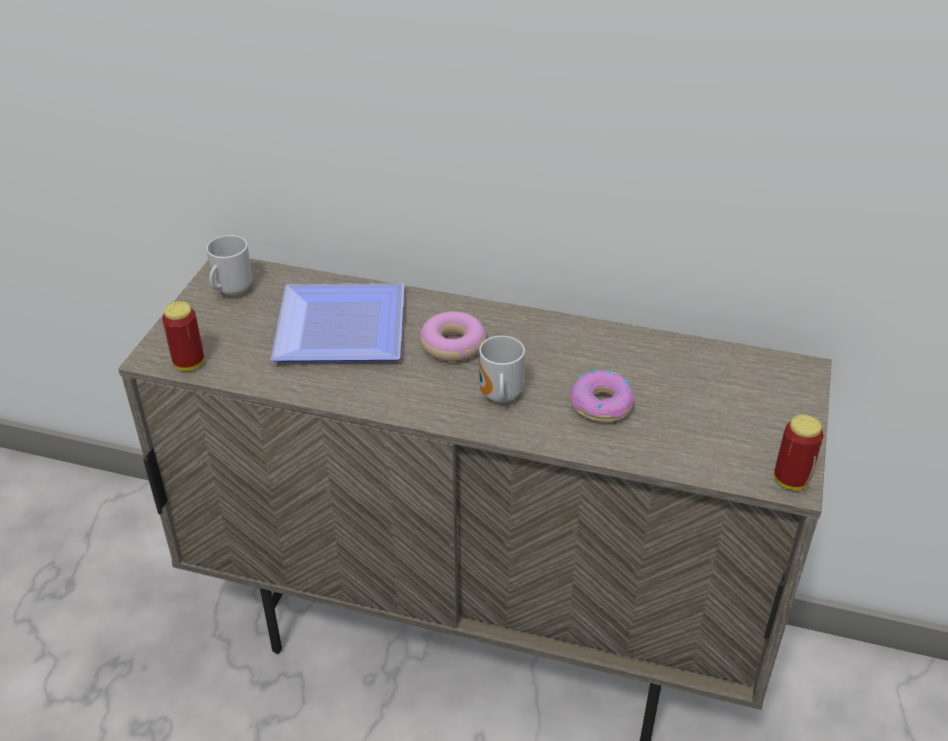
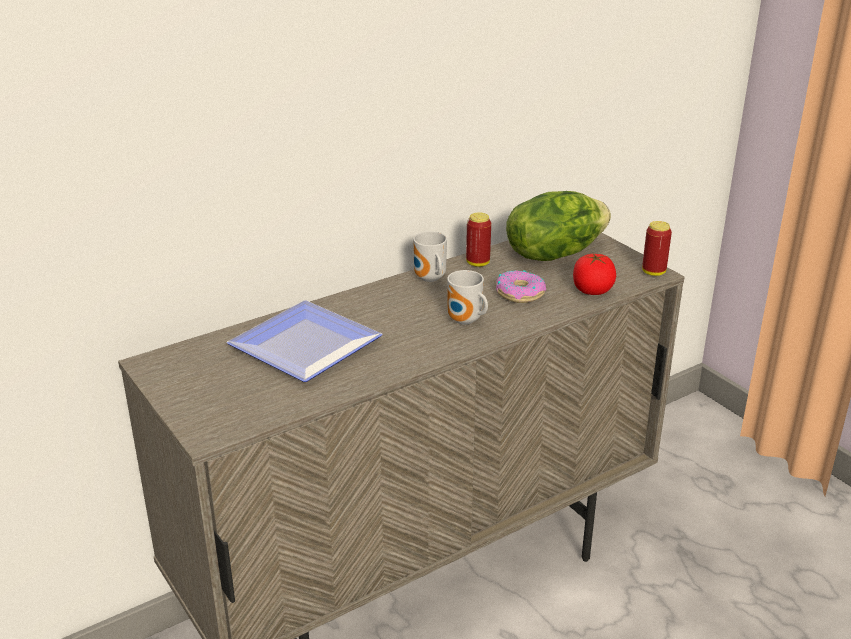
camera: 50 degrees left, 10 degrees down
can [162,301,204,371] -> can moved to [466,212,491,267]
mug [206,235,252,296] -> mug moved to [413,231,447,282]
donut [419,311,486,362] -> none
none -> lettuce [506,191,611,261]
none -> tomato [573,254,616,295]

